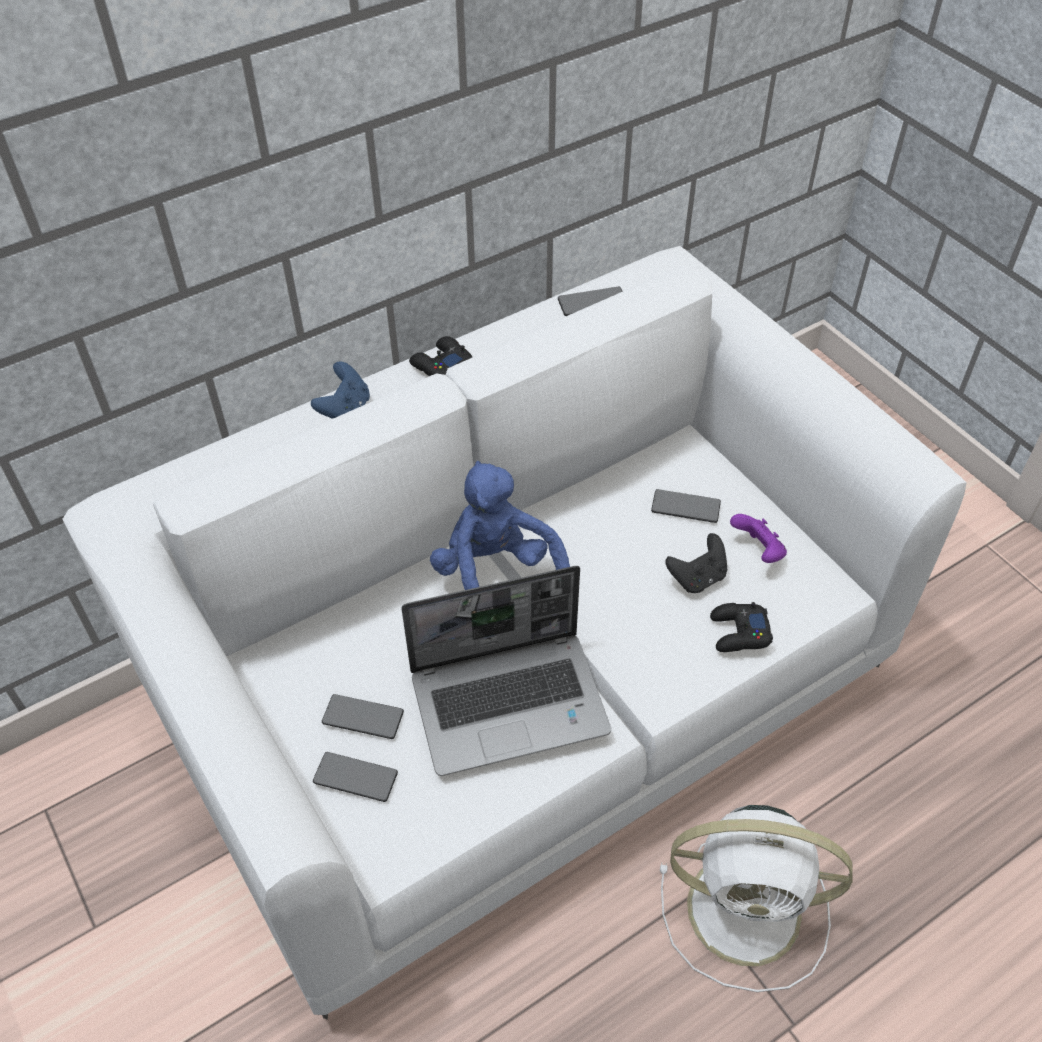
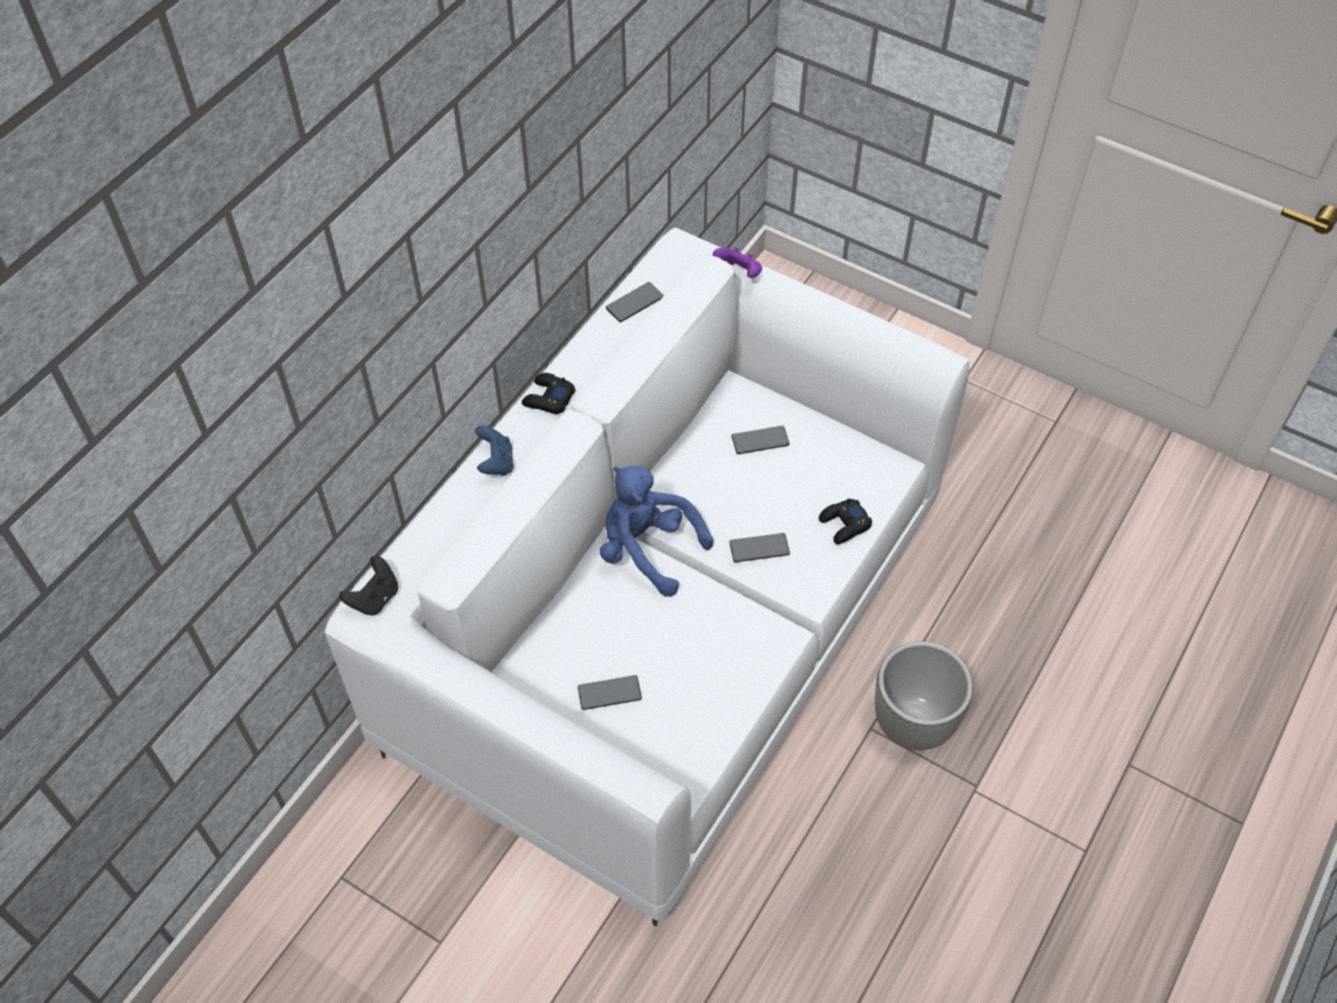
camera: 25 degrees left, 5 degrees up
phone [313,752,398,802] -> phone moved to [729,533,790,562]
laptop [401,566,611,776] -> none
white fan [660,805,853,992] -> planter [875,641,973,750]
black game controller [665,533,727,593] -> black game controller moved to [339,556,398,616]
purple game controller [730,514,787,563] -> purple game controller moved to [713,247,762,278]

